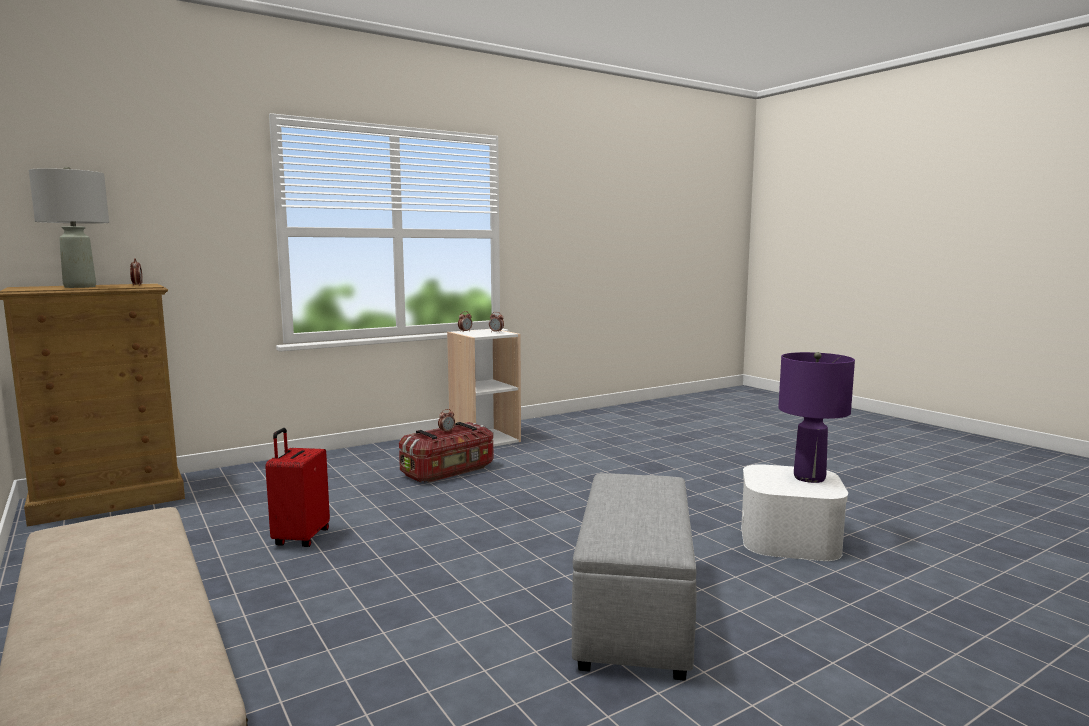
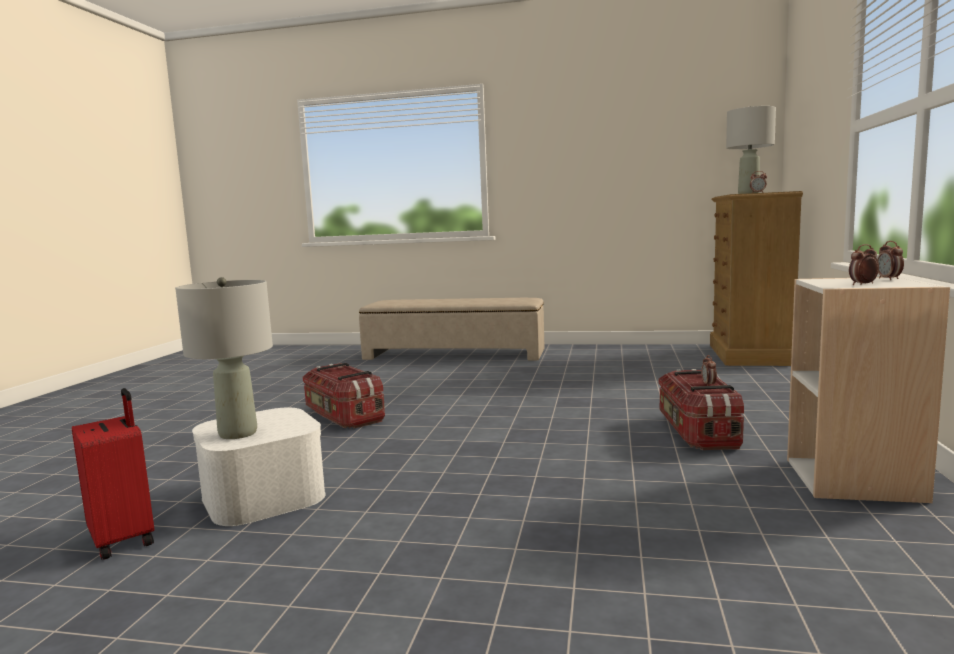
camera: 135 degrees right, 0 degrees up
red suitcase [265,428,330,547] -> red suitcase moved to [72,388,154,560]
grey ottoman [572,473,697,681] -> storage box [302,363,385,428]
purple table lamp [778,352,855,483] -> grey table lamp [175,277,273,439]

